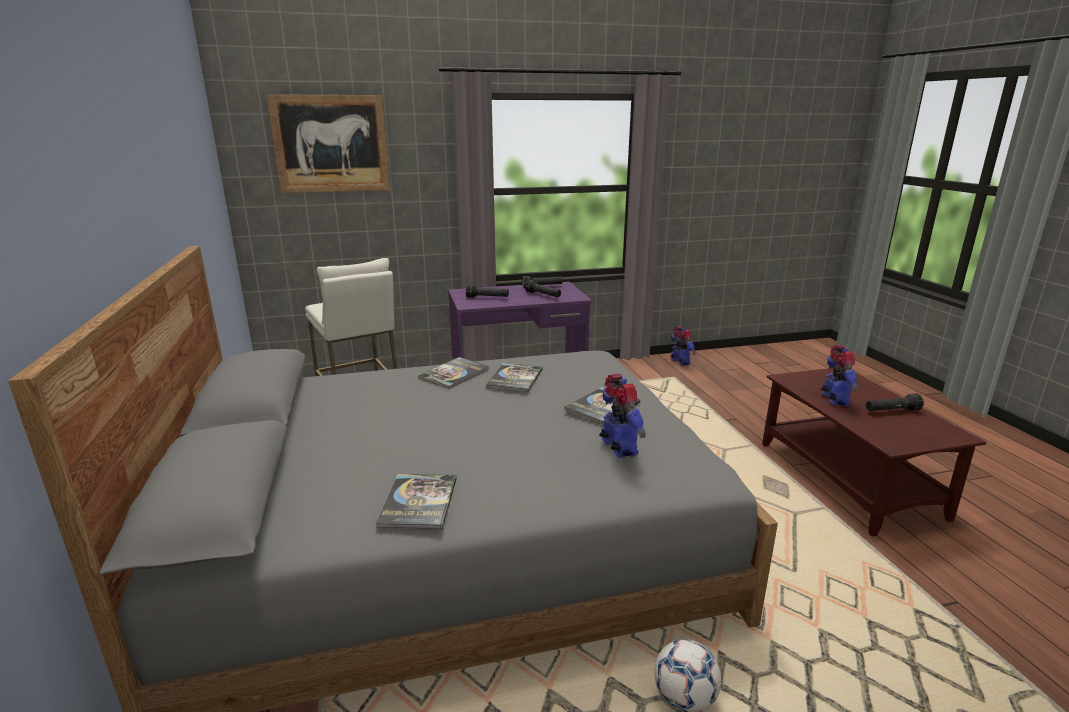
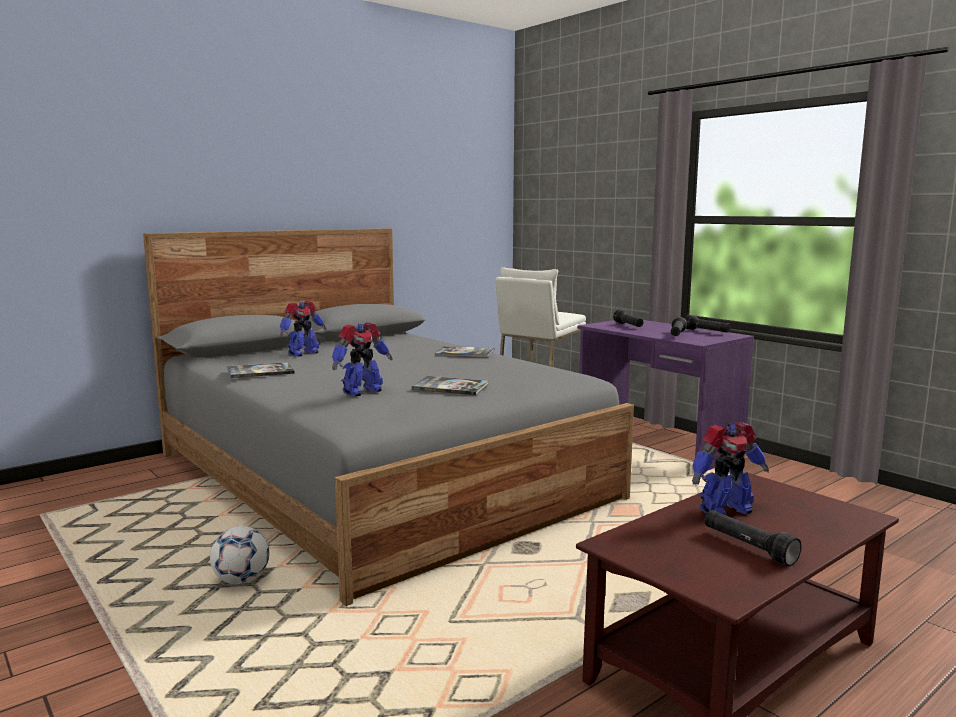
camera: 65 degrees right, 10 degrees down
picture [267,94,390,193] -> none
book [486,363,543,392] -> none
toy robot [670,326,696,366] -> toy robot moved to [280,301,327,357]

